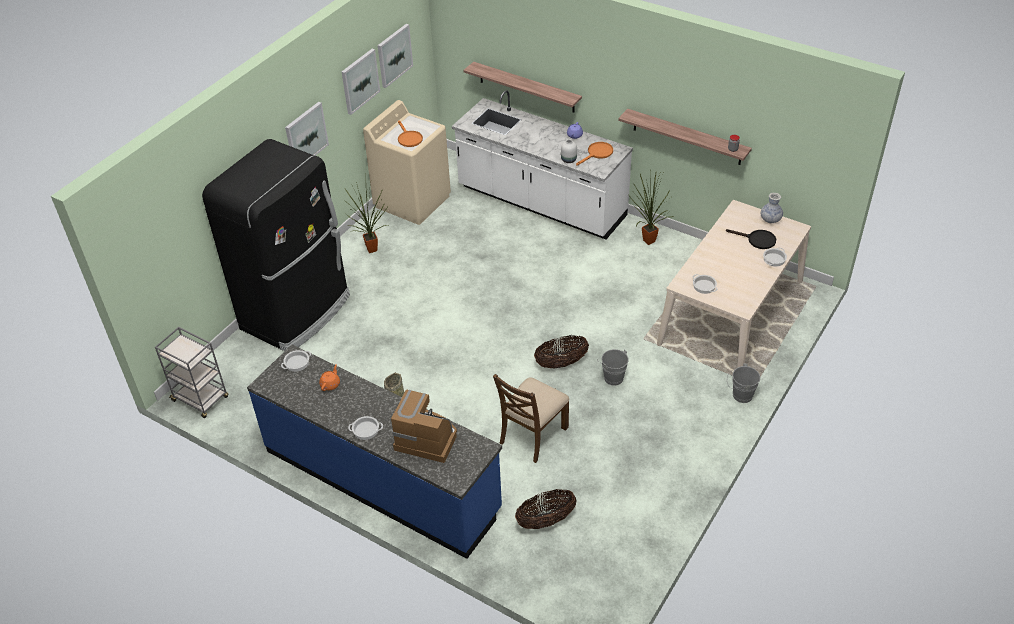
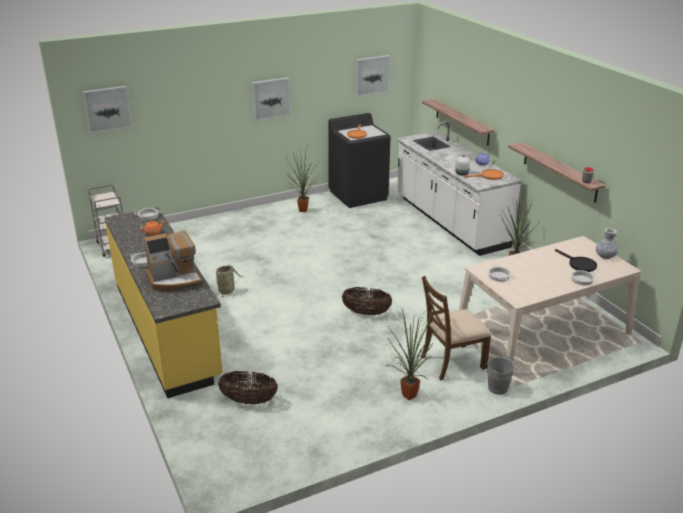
camera: 30 degrees right, 15 degrees down
black fridge [202,139,350,351] -> none
blue counter [247,345,502,559] -> yellow counter [105,207,223,398]
picture [342,49,380,115] -> picture moved to [83,86,133,134]
beige washing machine [363,100,451,225] -> black washing machine [328,113,391,208]
coffee machine [391,390,457,463] -> coffee machine turned 105 degrees clockwise [144,231,203,291]
brown chair [493,374,569,463] -> brown chair moved to [421,276,492,380]
grey bucket [597,349,629,386] -> none
none -> potted plant [386,309,439,400]

